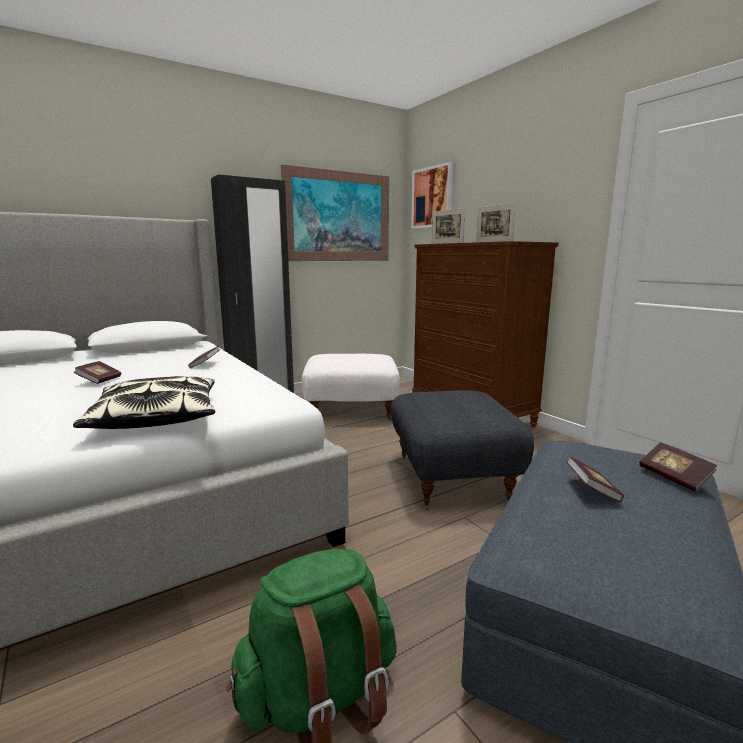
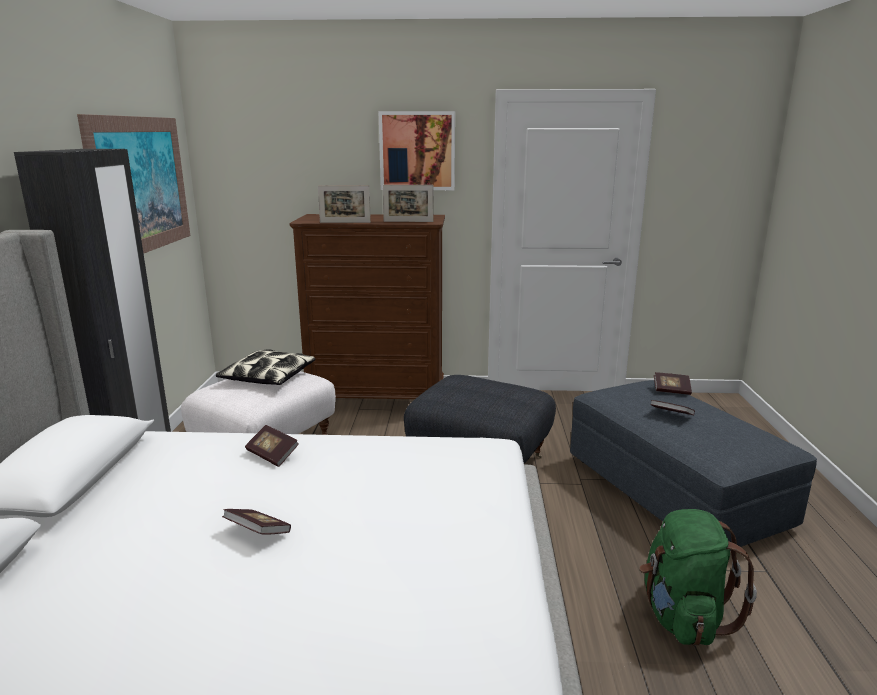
camera: 55 degrees left, 5 degrees up
pillow [73,376,215,429] -> pillow moved to [216,349,316,385]
picture [411,162,453,229] -> picture moved to [378,111,455,190]

